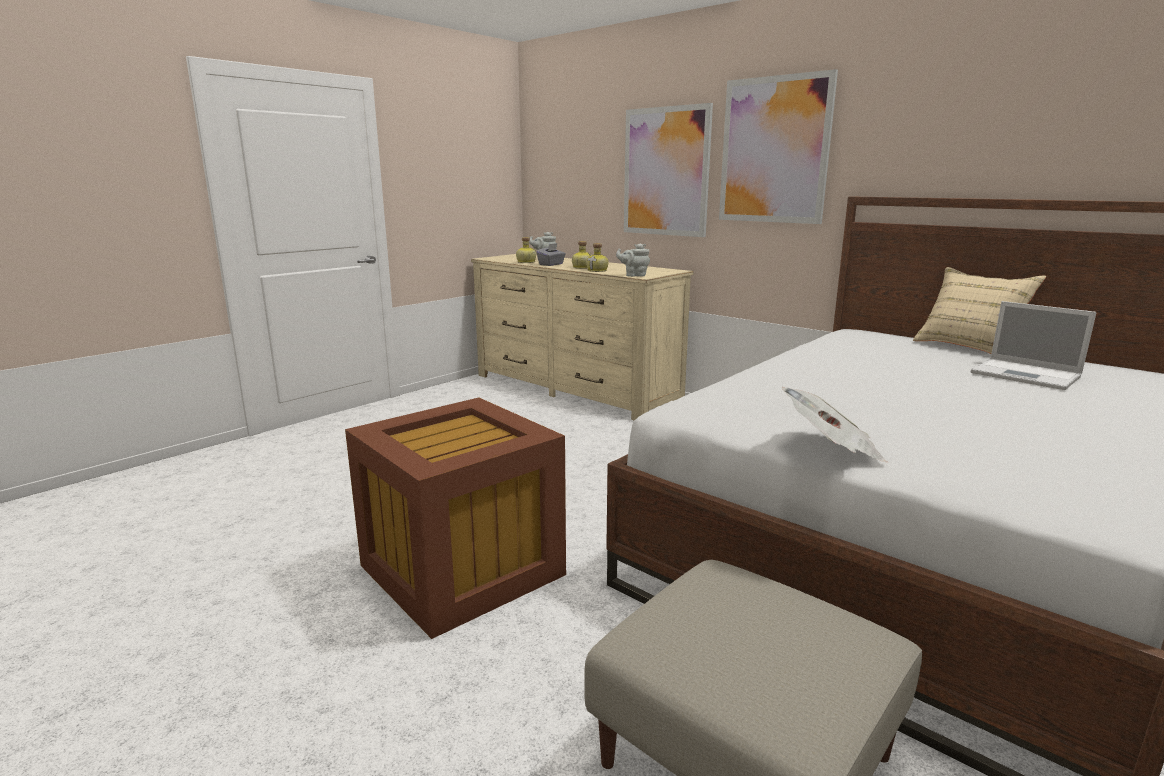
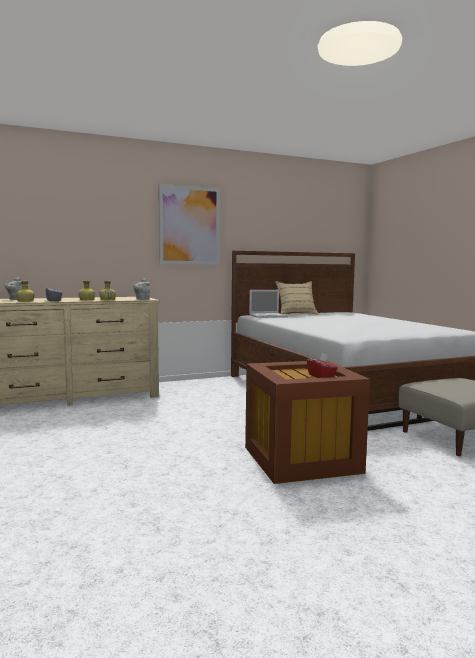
camera: 65 degrees left, 10 degrees down
picture [624,103,713,237] -> none
newspaper [781,387,887,463] -> none
laptop [971,301,1096,390] -> laptop moved to [249,290,288,318]
none -> red tissue box [307,353,337,378]

